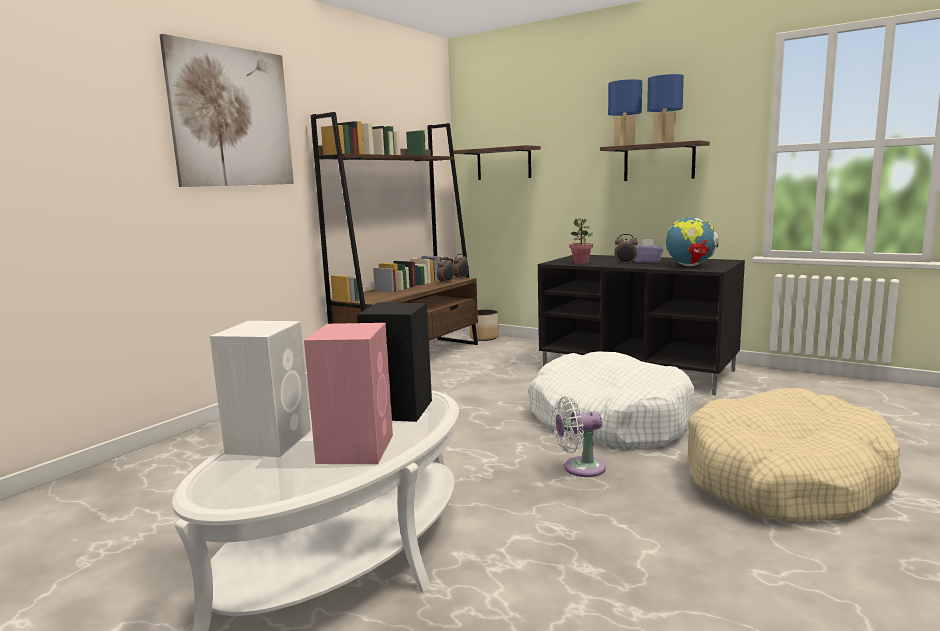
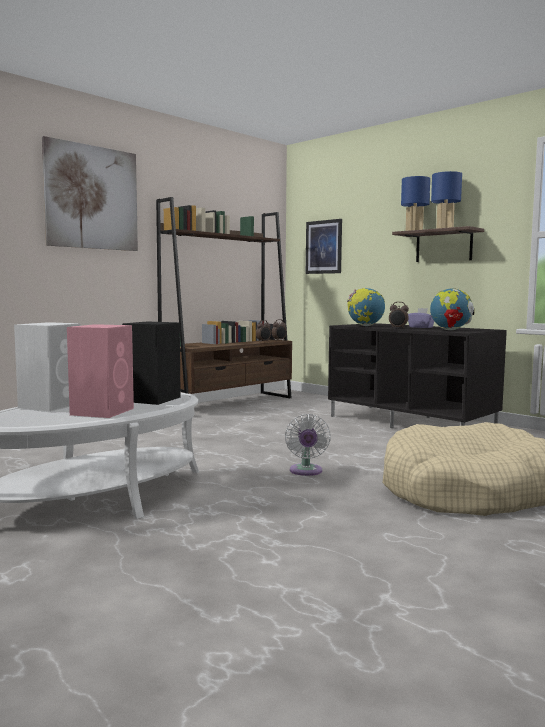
camera: 10 degrees right, 5 degrees down
shelf [453,145,541,180] -> picture [306,219,342,274]
planter [470,309,499,341] -> none
white dog bed [529,351,694,450] -> none
white fan [553,396,606,477] -> white fan turned 90 degrees counterclockwise [285,414,331,476]
potted plant [569,218,593,264] -> globe [347,288,385,326]

